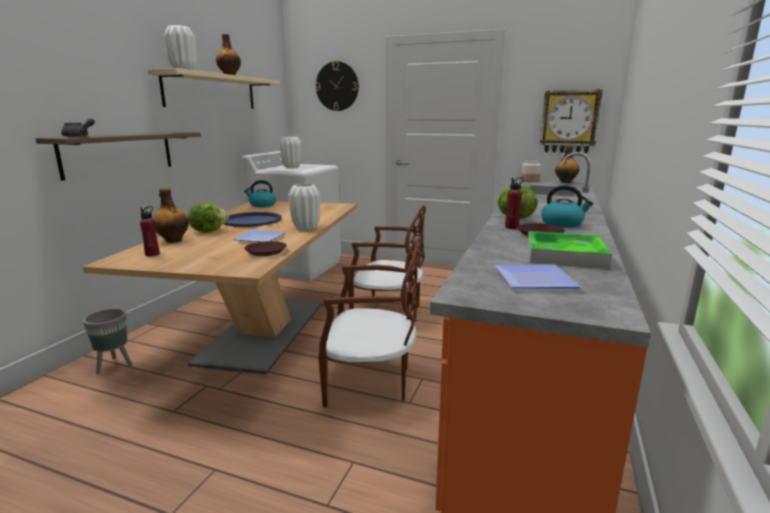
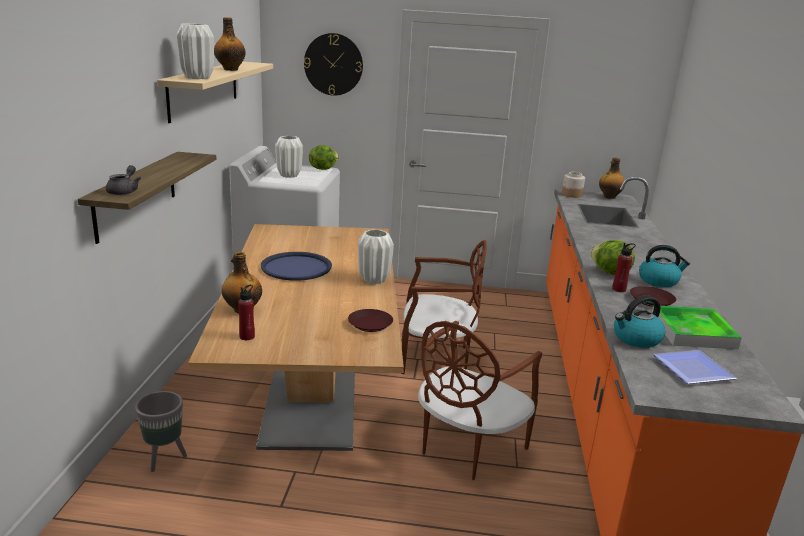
camera: 15 degrees left, 5 degrees up
lettuce [188,203,229,232] -> lettuce moved to [309,145,339,170]
plate [233,230,286,242] -> none
kettle [244,180,276,207] -> kettle moved to [614,295,665,348]
brown chair [318,238,418,408] -> brown chair turned 135 degrees clockwise [418,321,542,480]
wall clock [540,90,603,153] -> none

